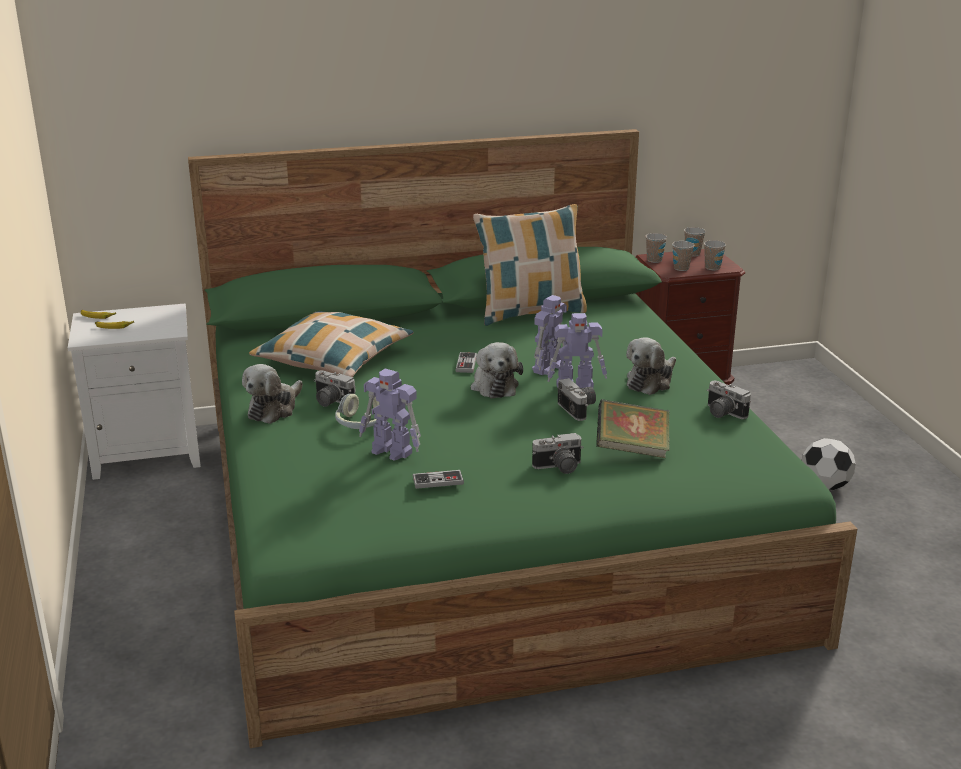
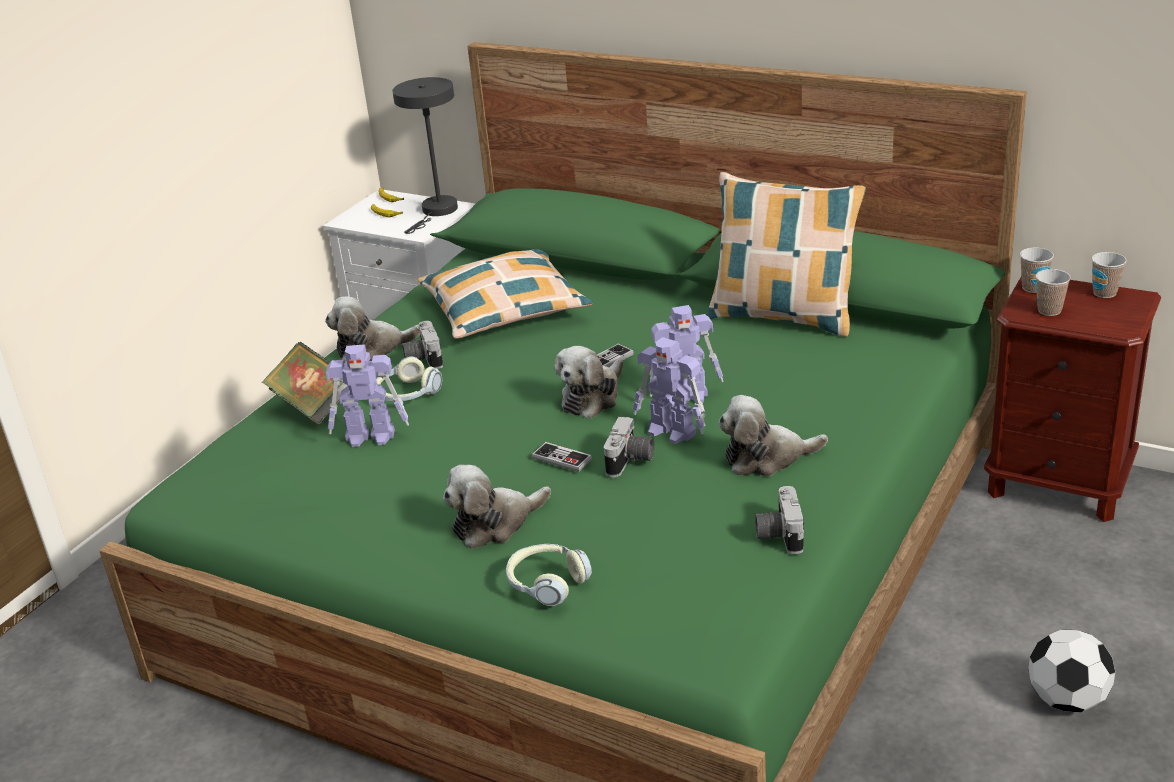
camera: 45 degrees right, 5 degrees up
toy robot [359,368,421,461] -> toy robot turned 75 degrees counterclockwise [326,345,409,447]
game controller [413,470,464,489] -> game controller moved to [532,442,592,472]
camera [532,433,583,474] -> plush toy [443,465,551,549]
book [596,399,670,458] -> book moved to [262,342,348,425]
cup [704,240,726,270] -> none
none -> grey table lamp [392,77,458,234]
none -> headphones [506,544,592,606]

